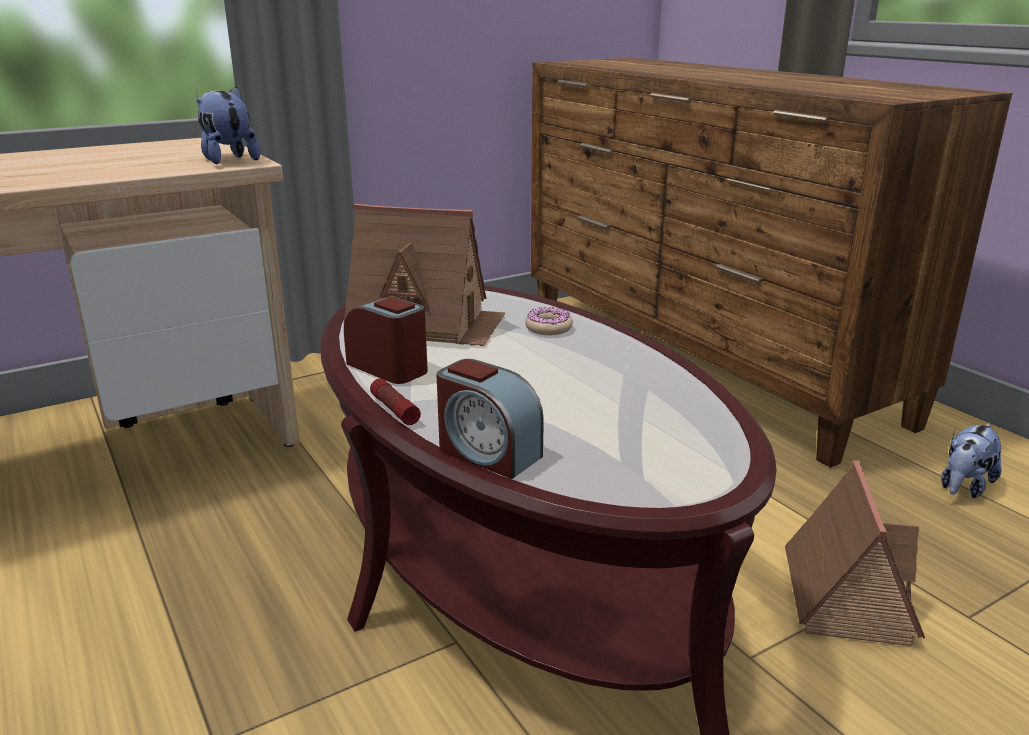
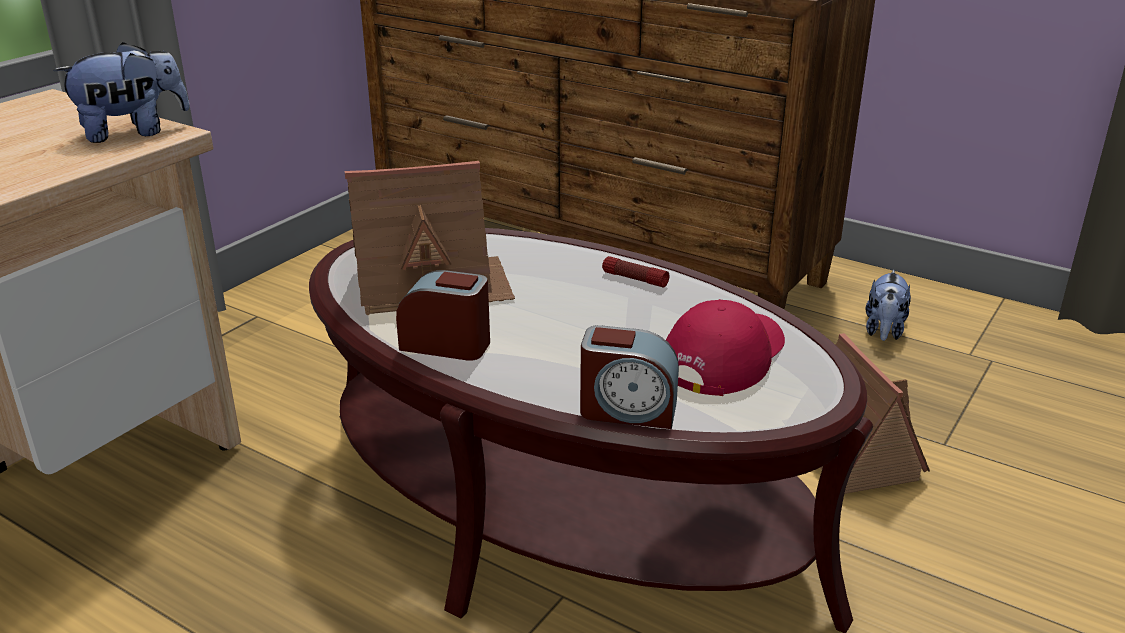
camera: 25 degrees left, 5 degrees up
plush toy [196,86,261,164] -> plush toy turned 120 degrees clockwise [53,42,190,143]
flashlight [370,379,421,425] -> flashlight moved to [602,256,669,288]
donut [525,307,573,335] -> none
none -> red cap [666,299,785,396]

